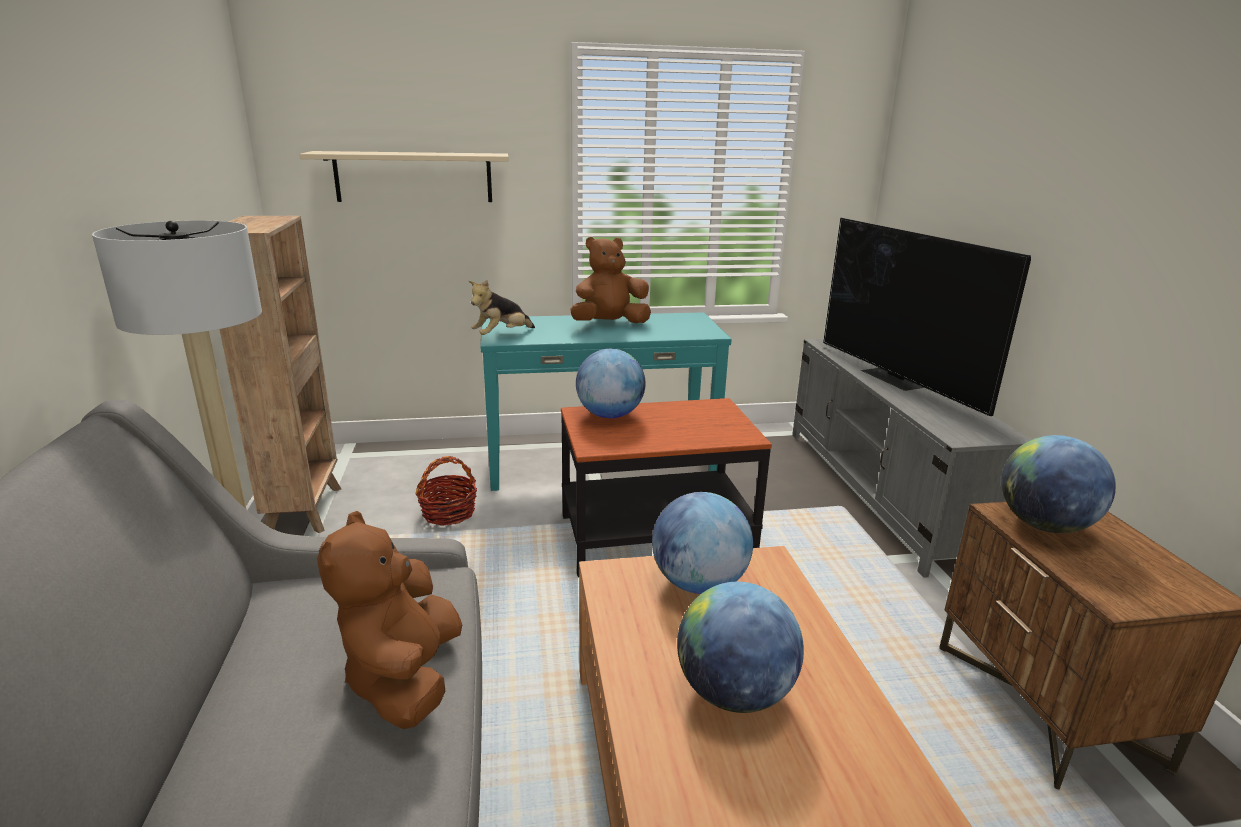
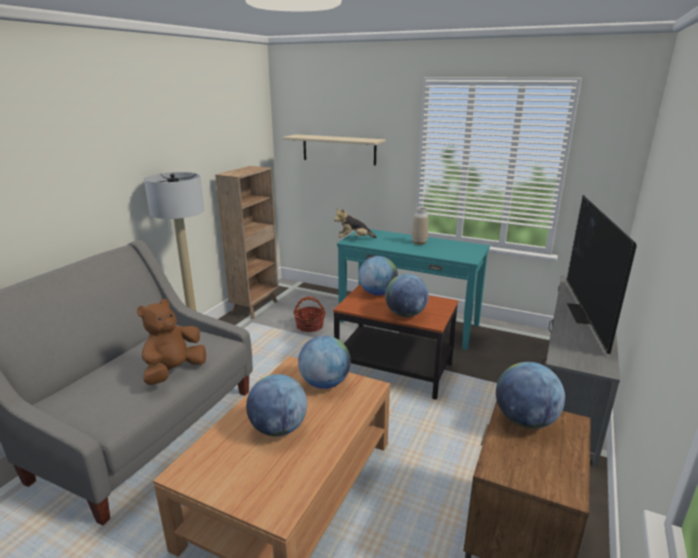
camera: 35 degrees right, 0 degrees up
brown plush toy [570,237,651,323] -> vase [412,207,428,245]
none -> globe [385,274,429,317]

